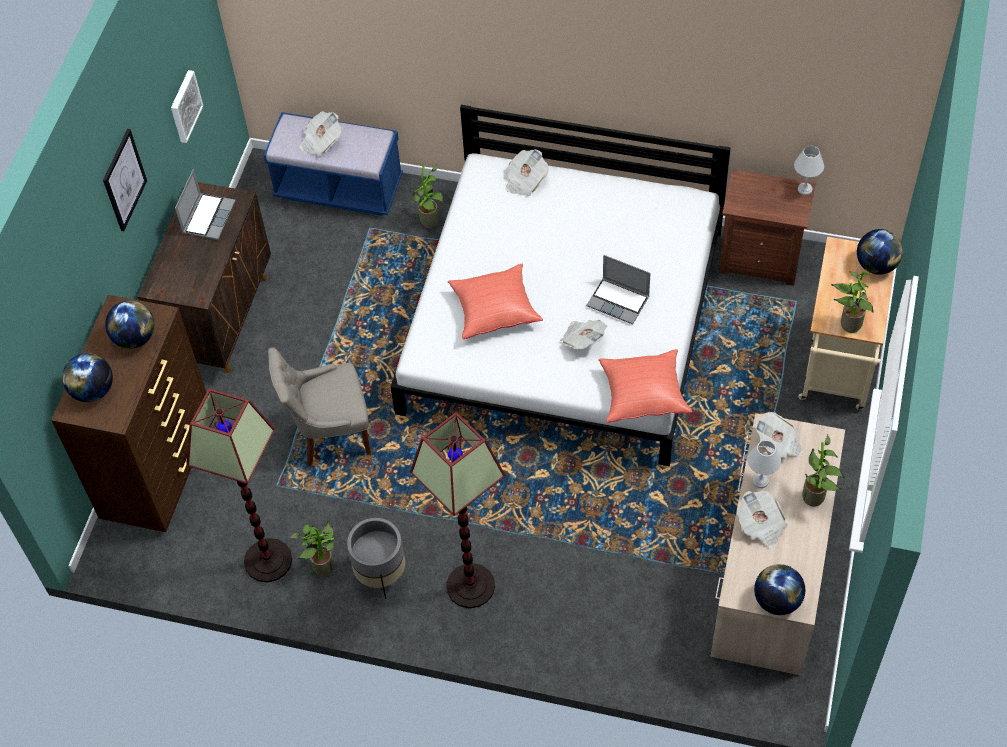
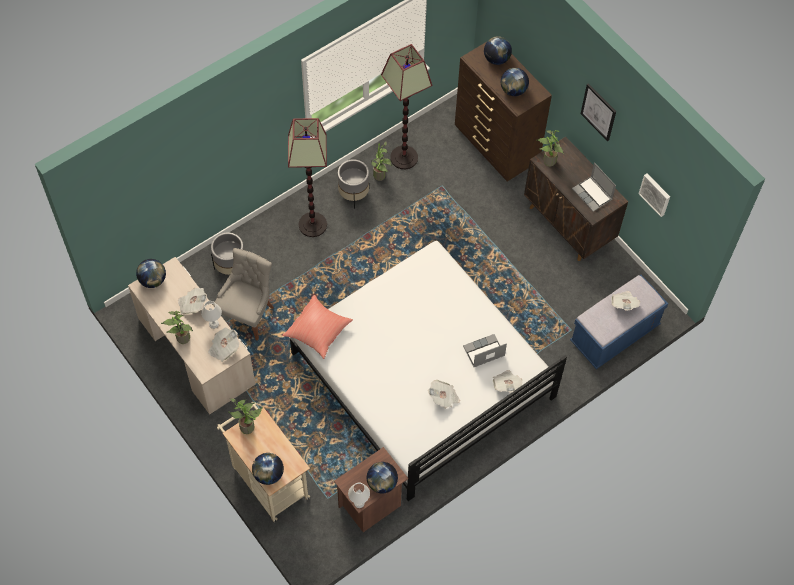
camera: 125 degrees right, 5 degrees up
grey chair [268,347,371,467] -> grey chair moved to [213,248,274,341]
potted plant [413,164,445,228] -> potted plant moved to [536,130,564,166]
red pillow [448,264,543,339] -> none
newspaper [560,320,607,349] -> newspaper moved to [428,380,460,408]
laptop [587,255,651,325] -> laptop moved to [463,334,507,367]
none -> grey planter [211,232,244,275]
none -> globe [367,462,398,493]

